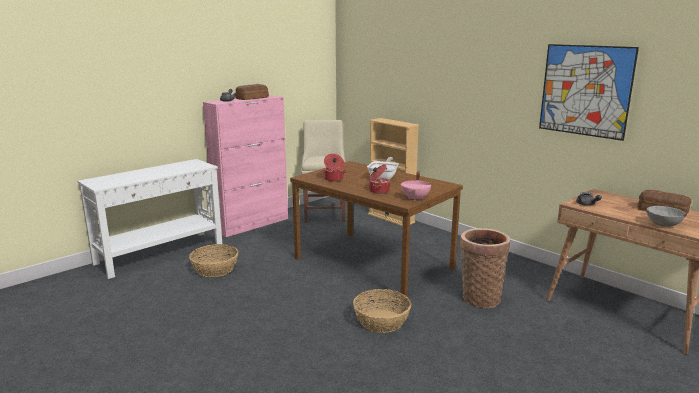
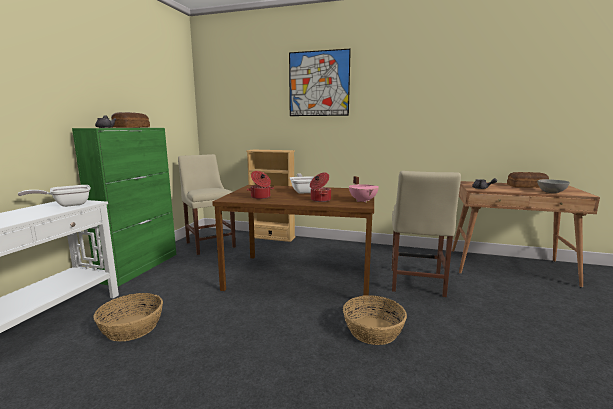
camera: 30 degrees left, 5 degrees down
pink cabinet [203,95,288,237] -> green cabinet [72,128,176,287]
basket [460,228,510,308] -> beige chair [392,171,461,297]
picture [539,44,639,141] -> picture moved to [289,49,351,116]
none -> frying pan [18,185,90,207]

